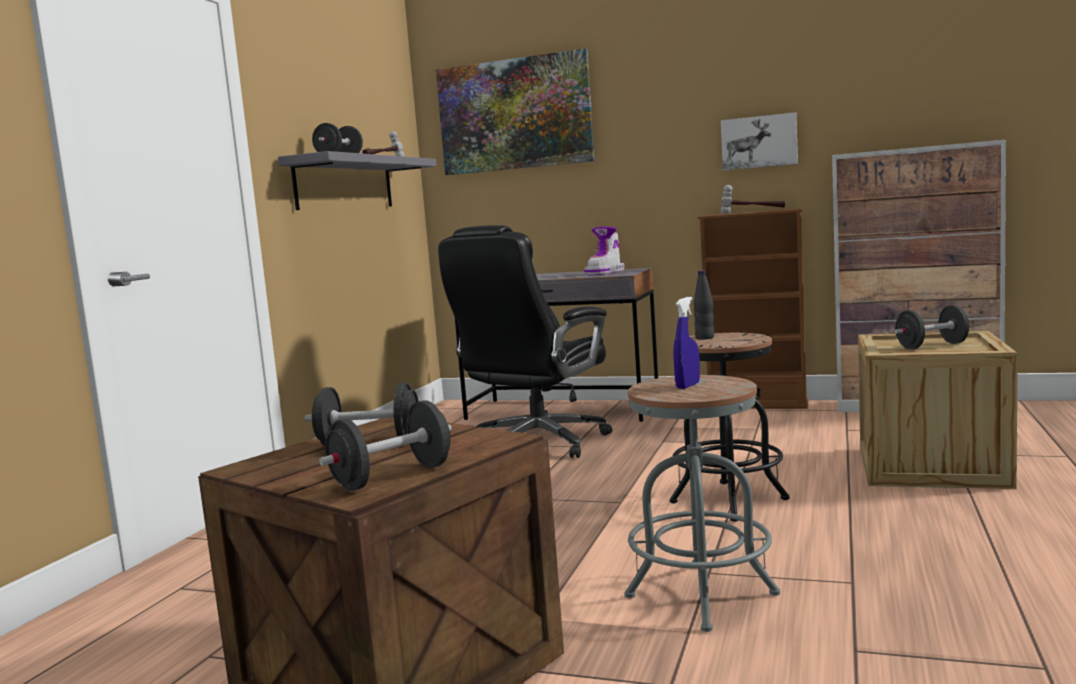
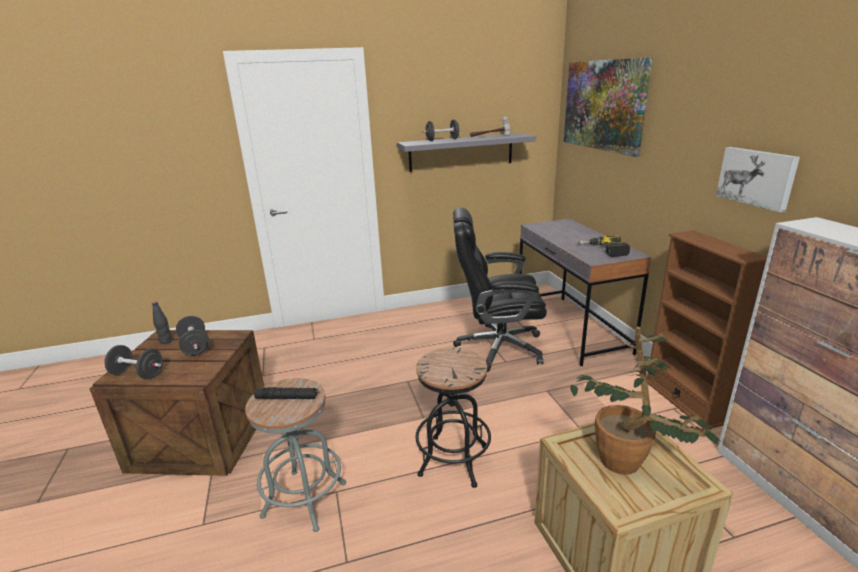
camera: 55 degrees right, 15 degrees up
boot [584,226,625,275] -> power drill [578,235,630,257]
blue spray bottle [673,297,700,389] -> black flashlight [254,387,318,399]
black bottle [693,270,714,340] -> black bottle moved to [152,302,173,344]
hammer [720,185,785,214] -> none
black dumbbell [895,305,969,349] -> potted plant [570,326,721,475]

